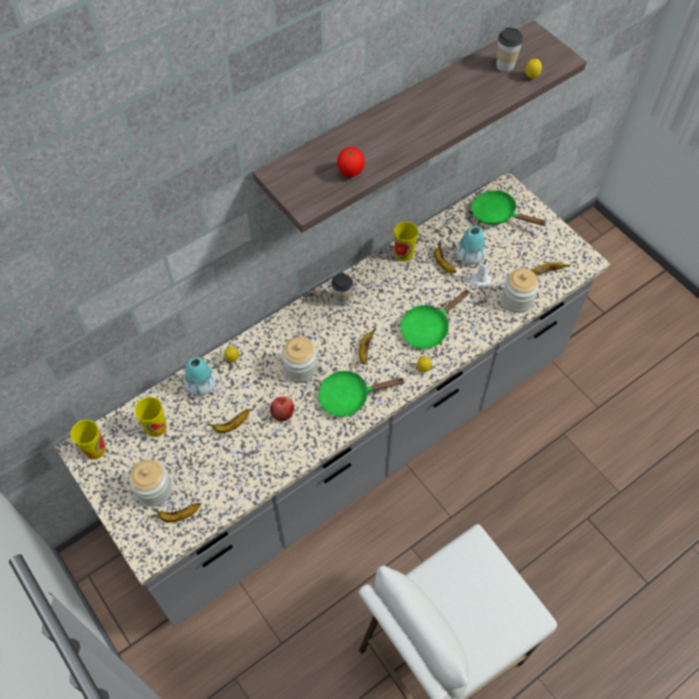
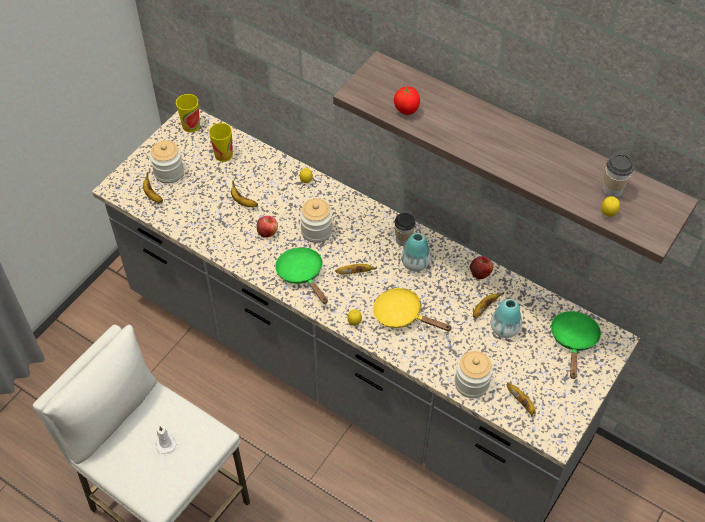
camera: 70 degrees right, 5 degrees down
vase [184,357,216,396] -> vase moved to [401,233,431,272]
cup [394,222,418,261] -> apple [470,256,493,279]
green frying pan [400,289,470,349] -> yellow frying pan [373,288,452,331]
white candle [469,259,492,287] -> white candle moved to [155,426,176,454]

